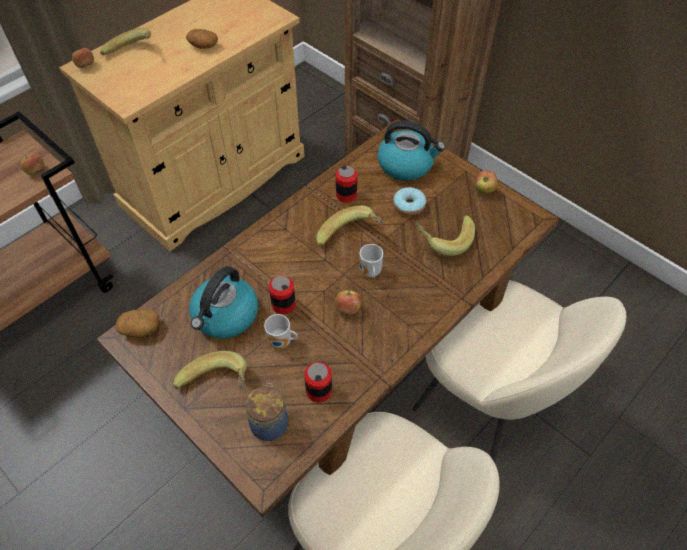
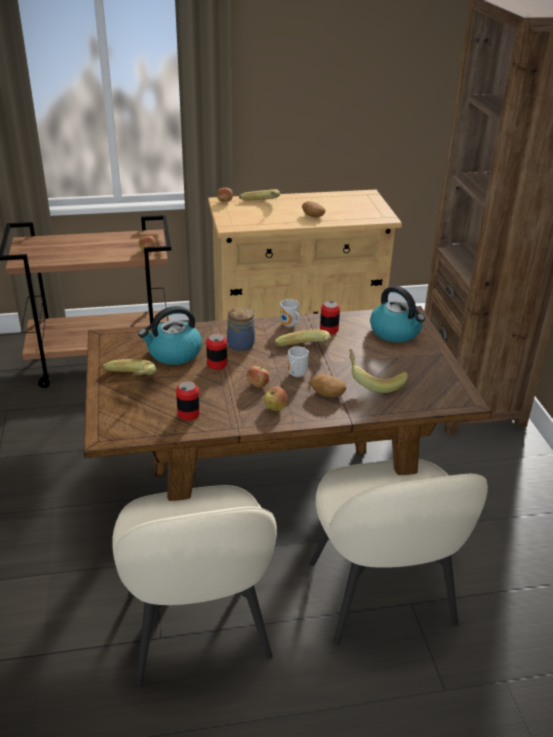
camera: 35 degrees right, 20 degrees down
potato [116,309,159,338] -> potato moved to [310,374,346,397]
jar [246,383,288,441] -> jar moved to [227,307,255,351]
mug [264,314,298,349] -> mug moved to [280,299,300,327]
donut [393,187,426,216] -> none
apple [474,170,498,194] -> apple moved to [264,387,287,411]

